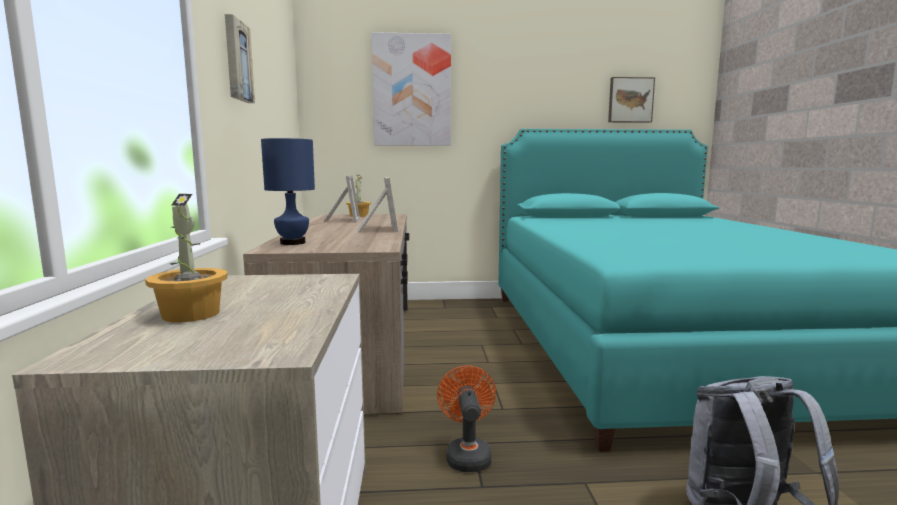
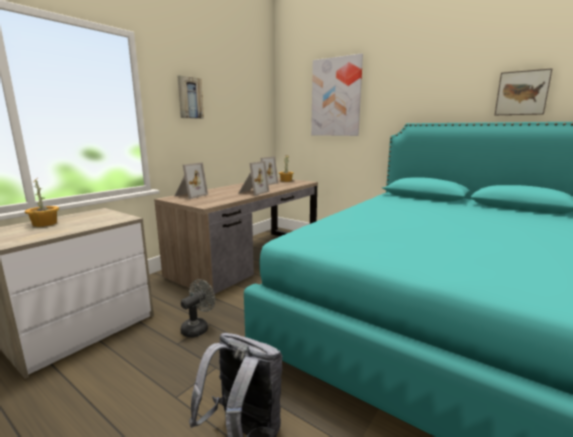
camera: 40 degrees right, 5 degrees up
blue table lamp [261,138,315,245] -> picture frame [175,162,208,199]
orange fan [437,366,496,472] -> grey fan [181,279,215,338]

